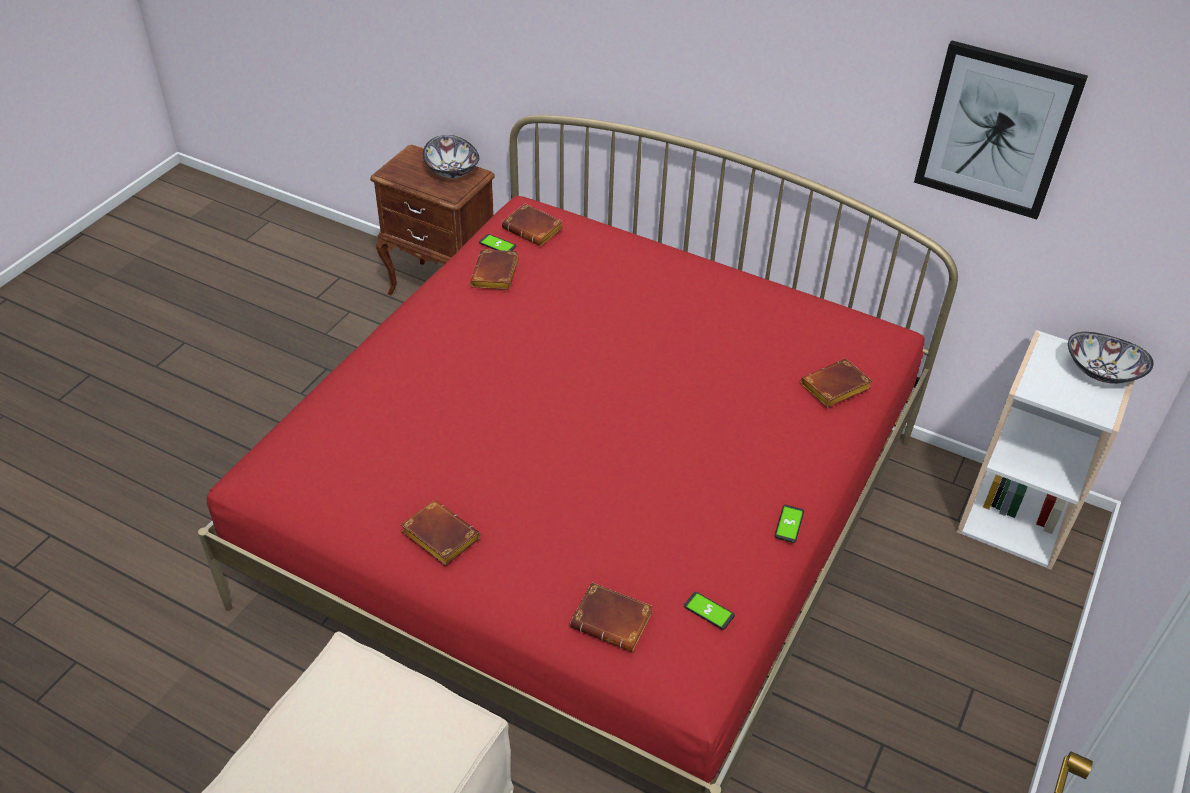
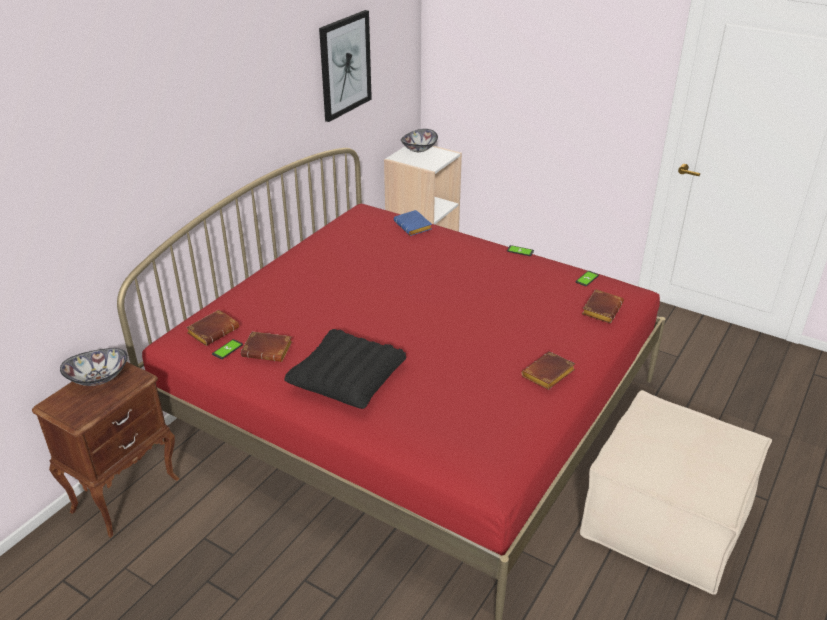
camera: 85 degrees left, 10 degrees down
brown book [801,359,872,408] -> blue book [394,210,432,236]
none -> black pillow [284,329,406,409]

